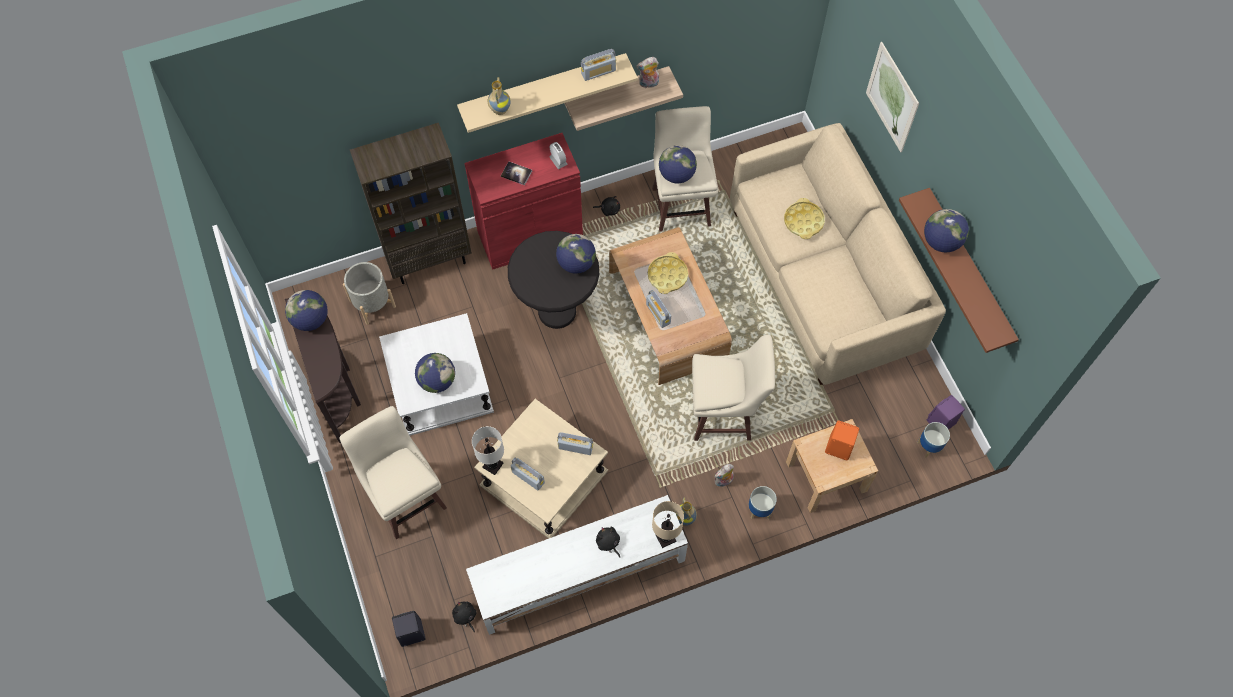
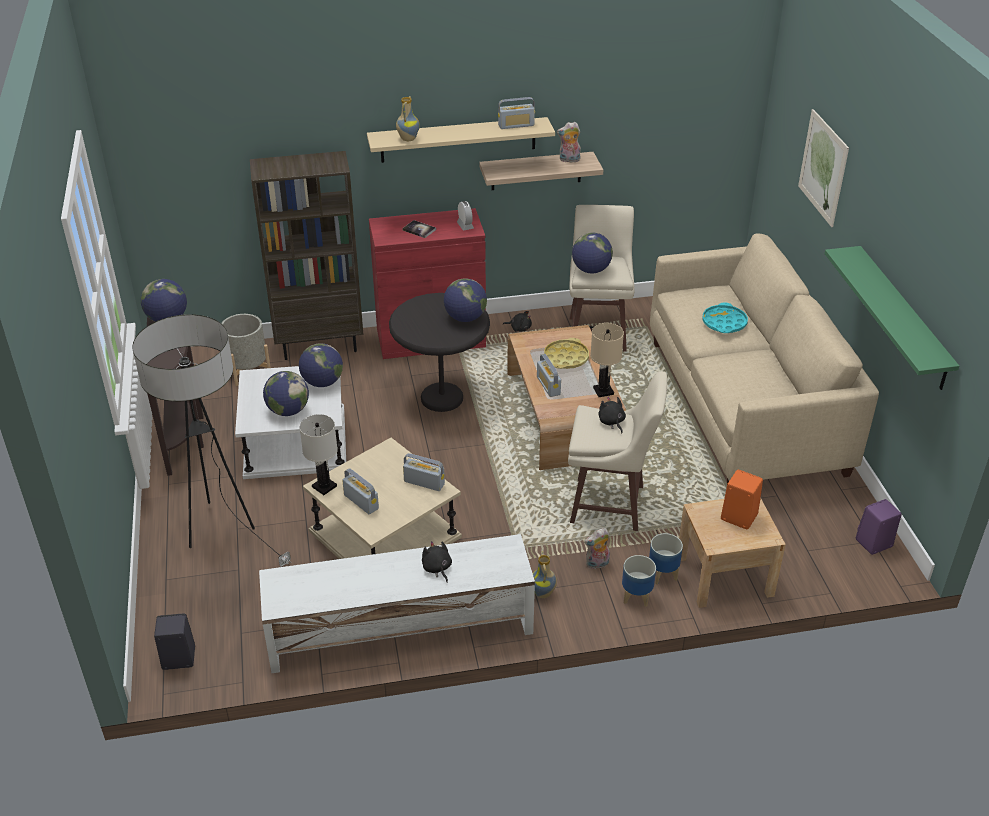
camera: 10 degrees right, 25 degrees down
beige stool [339,406,447,539] -> floor lamp [132,314,291,567]
black plush toy [452,601,476,632] -> black plush toy moved to [598,397,626,433]
beige table lamp [652,501,684,548] -> beige table lamp moved to [590,323,624,397]
yellow tray [784,198,825,239] -> turquoise tray [702,302,748,333]
brown shelf [899,188,1019,353] -> green shelf [824,246,959,390]
planter [917,422,950,458] -> planter moved to [649,533,683,585]
globe [924,209,969,252] -> globe moved to [299,343,343,387]

